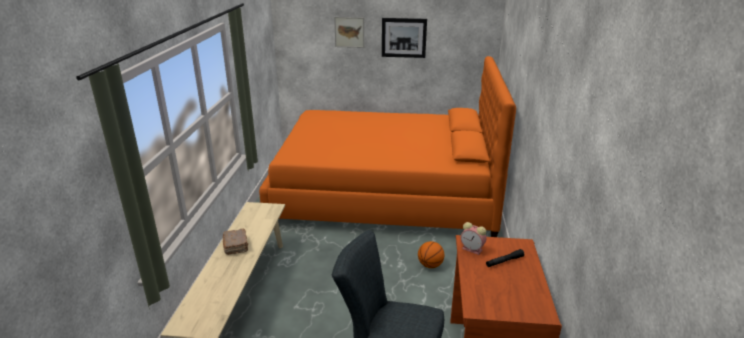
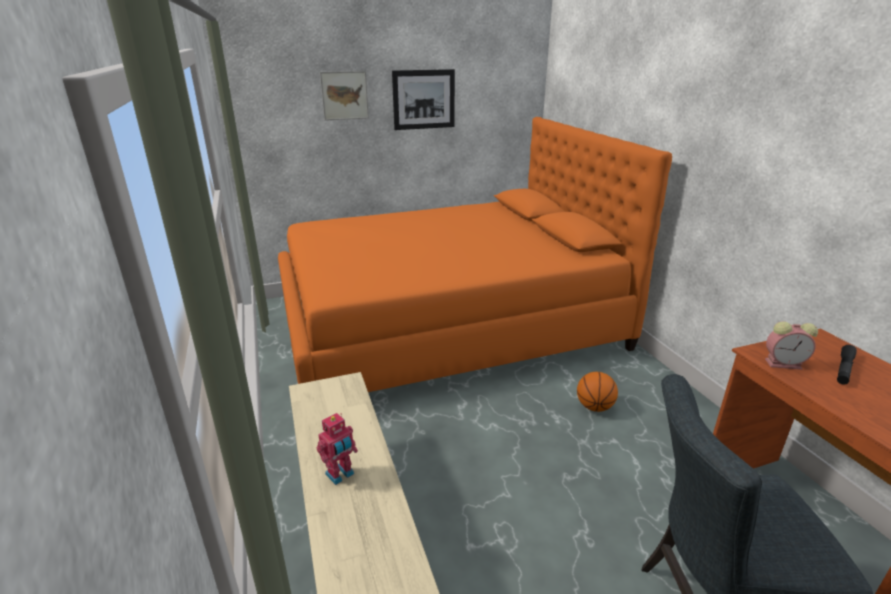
camera: 25 degrees left, 0 degrees up
brown book [223,229,248,255] -> toy robot [317,413,358,485]

